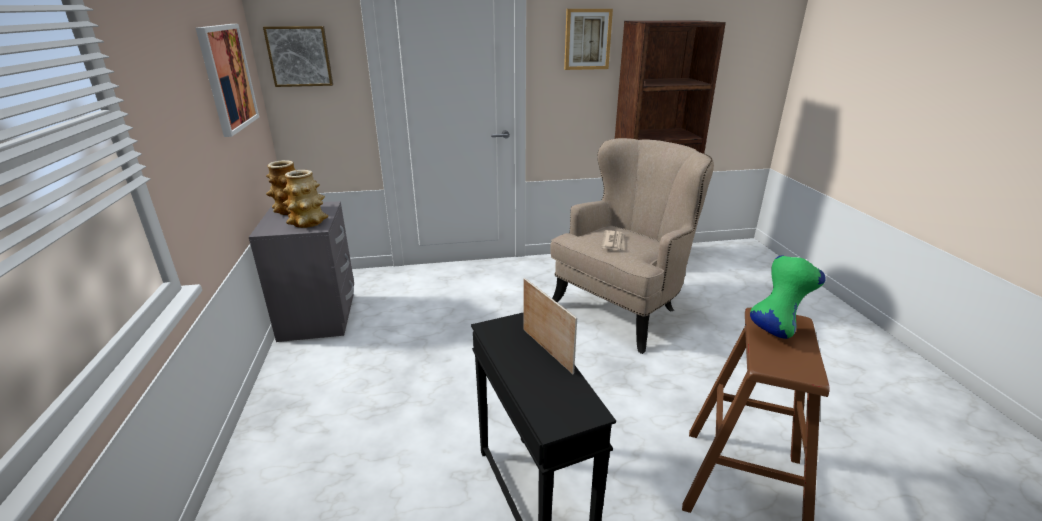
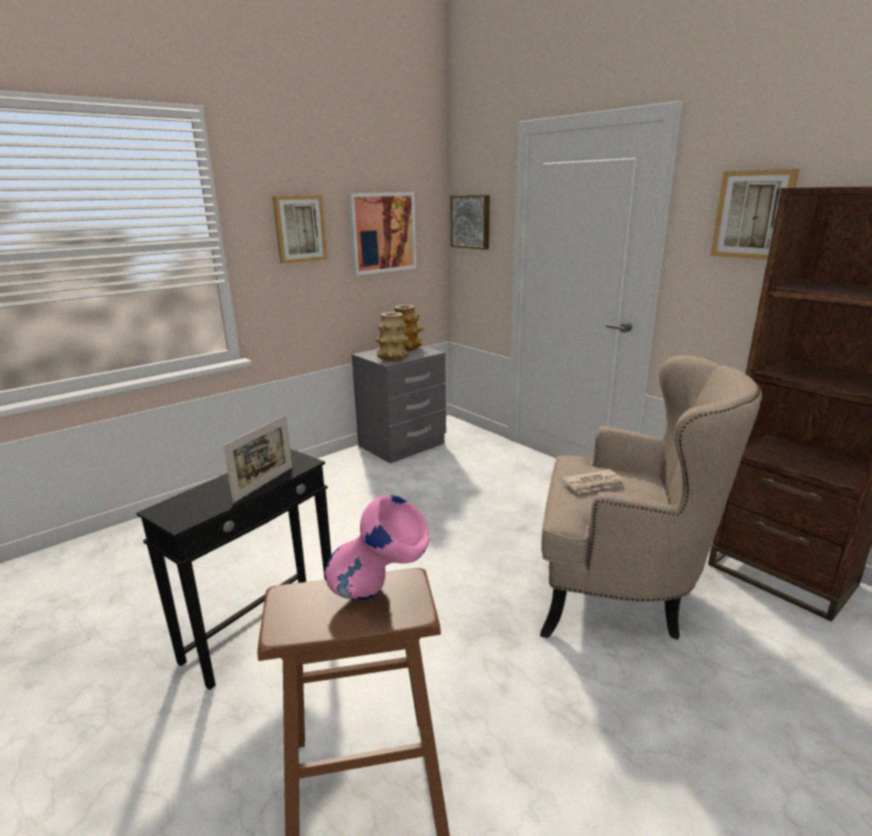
camera: 60 degrees right, 5 degrees down
green vase [750,256,826,339] -> pink vase [325,495,430,600]
none -> picture [272,195,327,264]

